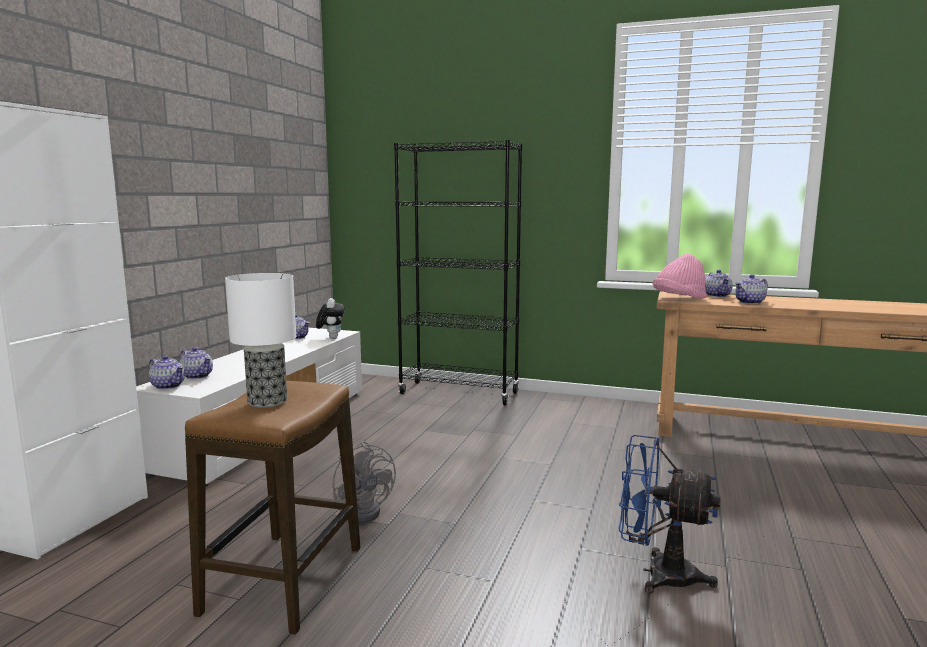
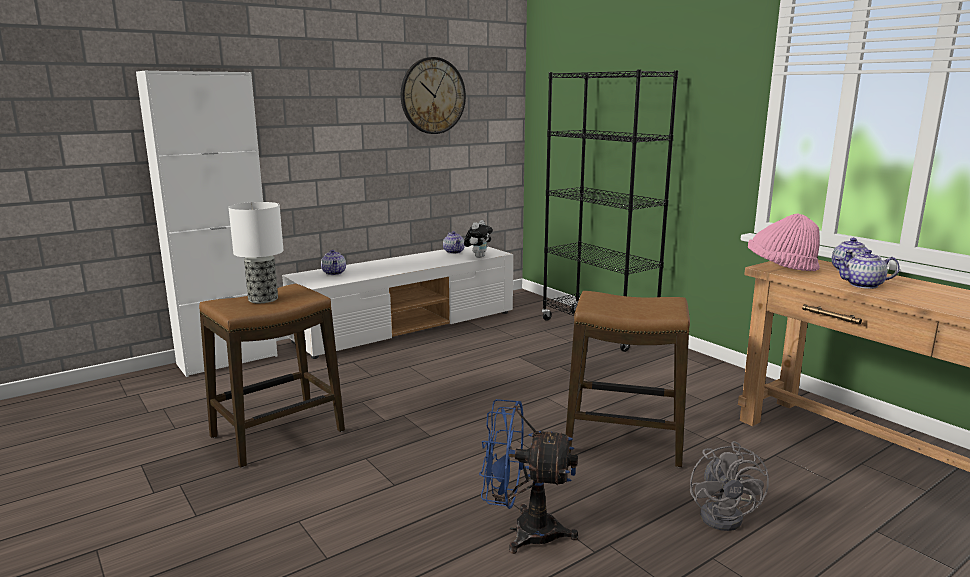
camera: 35 degrees right, 5 degrees up
teapot [149,355,185,390] -> none
grey fan [333,441,396,523] -> grey fan moved to [690,441,769,531]
blue fan [619,435,721,594] -> blue fan turned 45 degrees counterclockwise [479,399,578,554]
none -> wall clock [401,57,466,134]
none -> stool [566,291,690,467]

